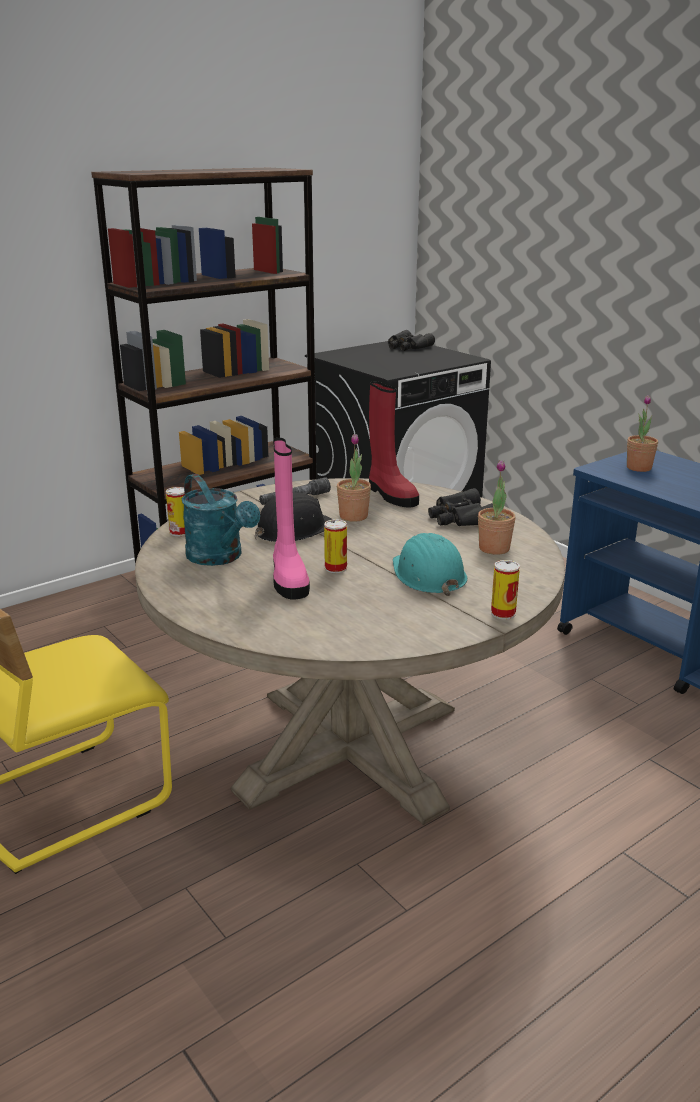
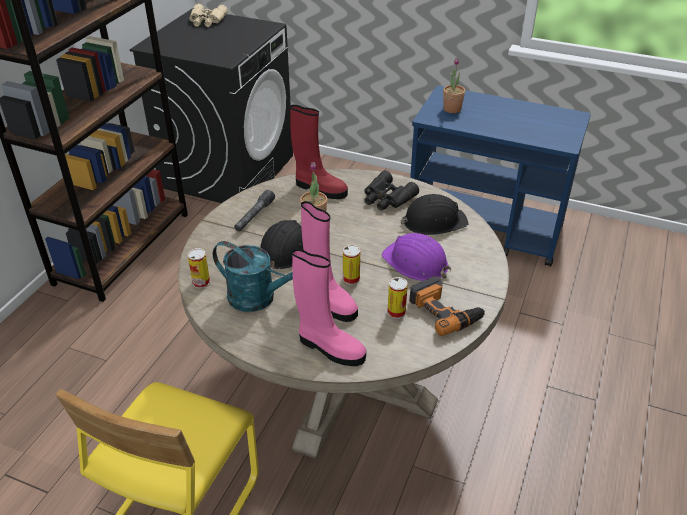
camera: 30 degrees left, 15 degrees up
black binoculars [388,330,435,351] -> beige binoculars [189,4,228,27]
turquoise hard hat [393,533,467,596] -> purple hard hat [382,233,452,281]
potted plant [478,460,516,555] -> black hard hat [401,194,469,235]
can [491,560,520,620] -> can moved to [387,277,408,319]
none -> pink boot [292,249,366,366]
none -> power drill [409,276,485,336]

